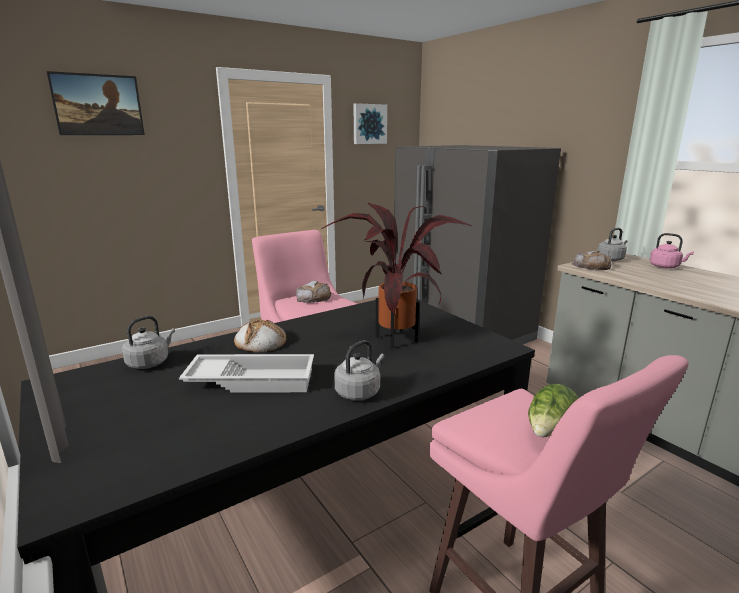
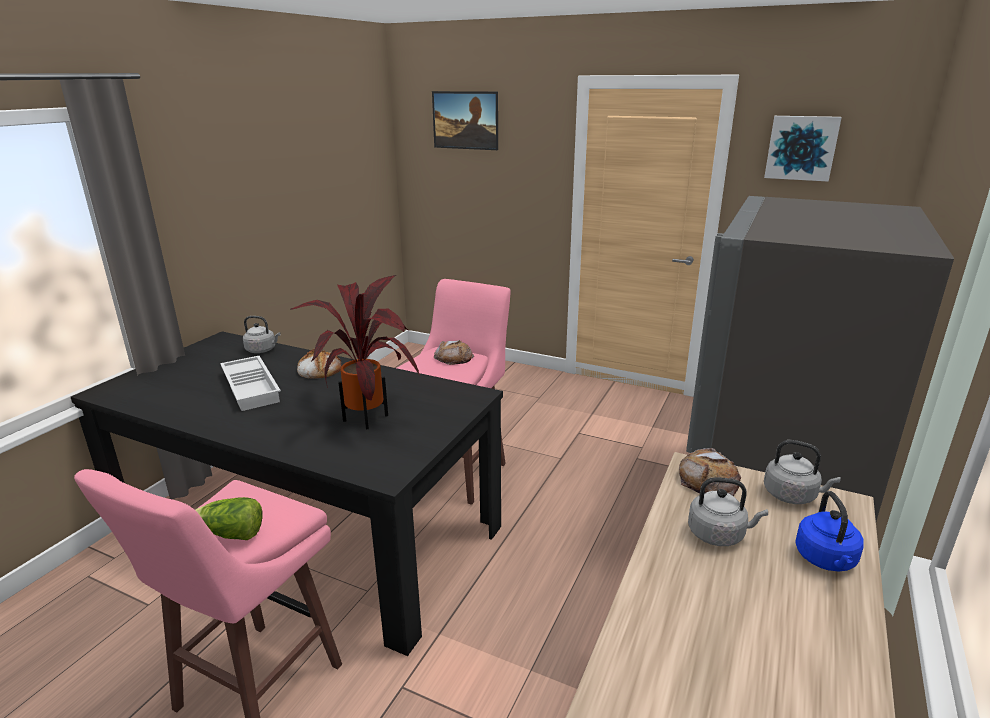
camera: 60 degrees right, 5 degrees up
grey kettle [334,340,385,401] -> grey kettle moved to [688,477,768,546]
pink kettle [650,233,694,268] -> blue kettle [795,491,864,571]

